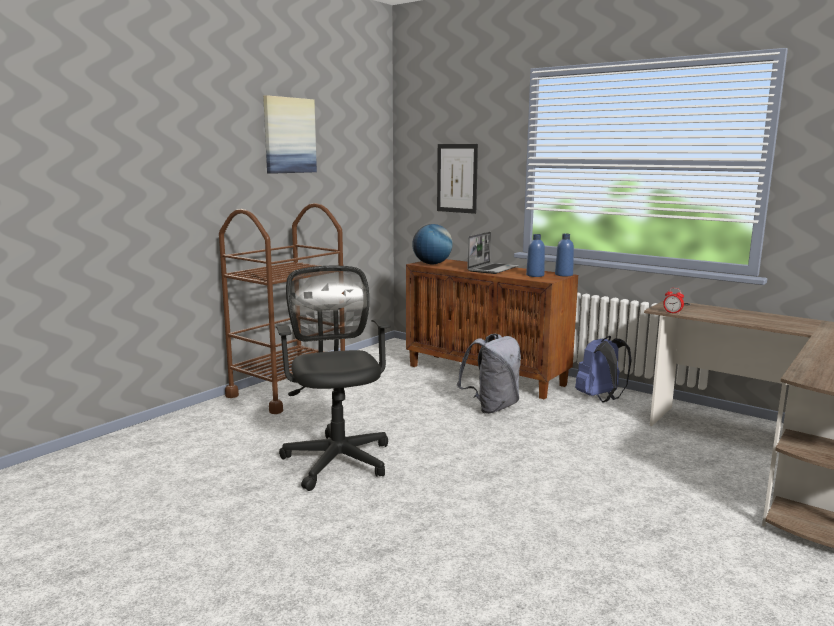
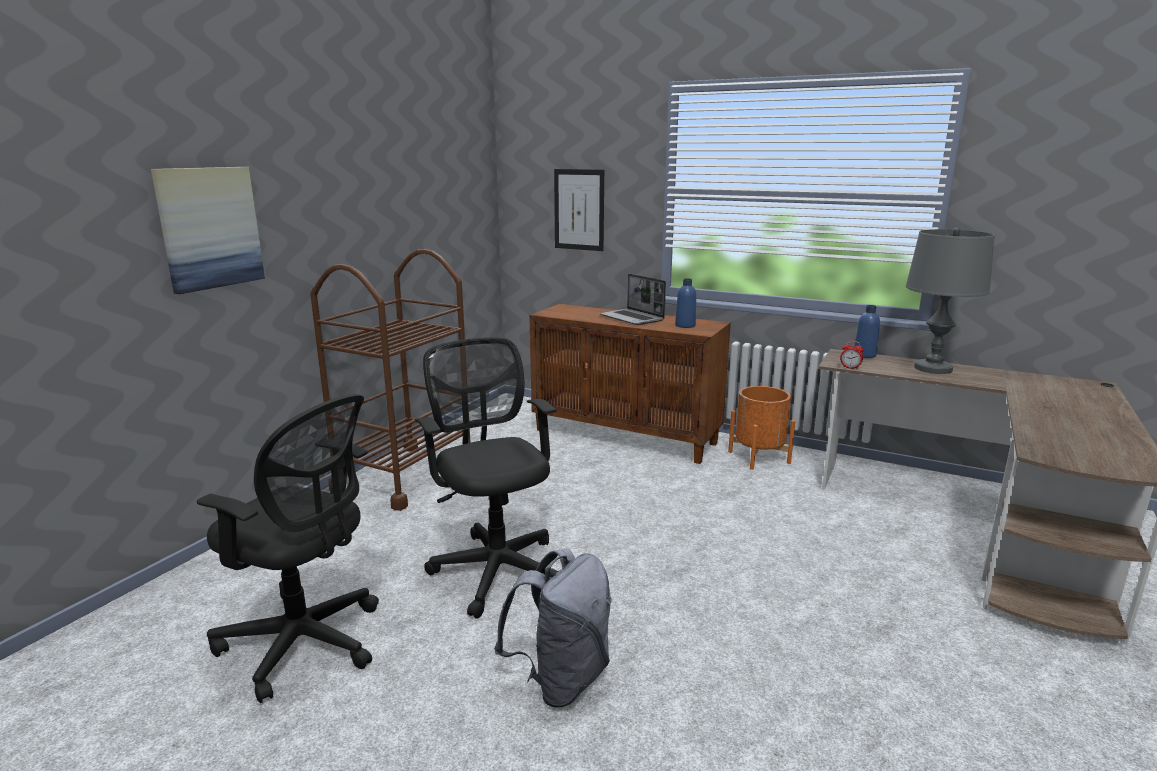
camera: 10 degrees left, 5 degrees up
picture [263,95,317,174] -> picture moved to [151,167,265,294]
globe [412,224,453,264] -> none
grey backpack [457,334,521,414] -> grey backpack moved to [494,548,611,708]
laptop [467,232,519,274] -> laptop turned 120 degrees clockwise [600,274,666,325]
blue bottle [555,234,574,276] -> blue bottle moved to [854,305,880,358]
blue backpack [575,336,632,402] -> orange planter [728,386,795,470]
none -> black office chair [197,394,379,703]
none -> grey table lamp [906,227,995,374]

